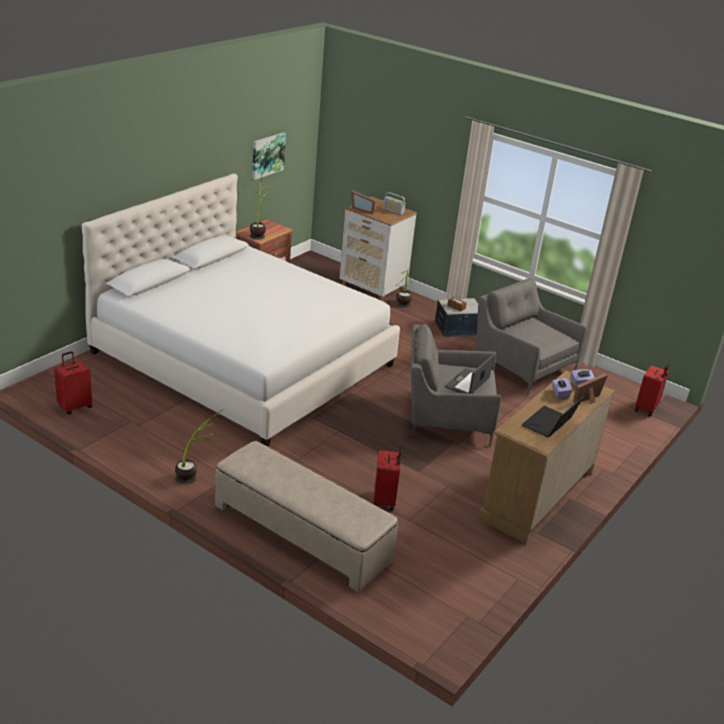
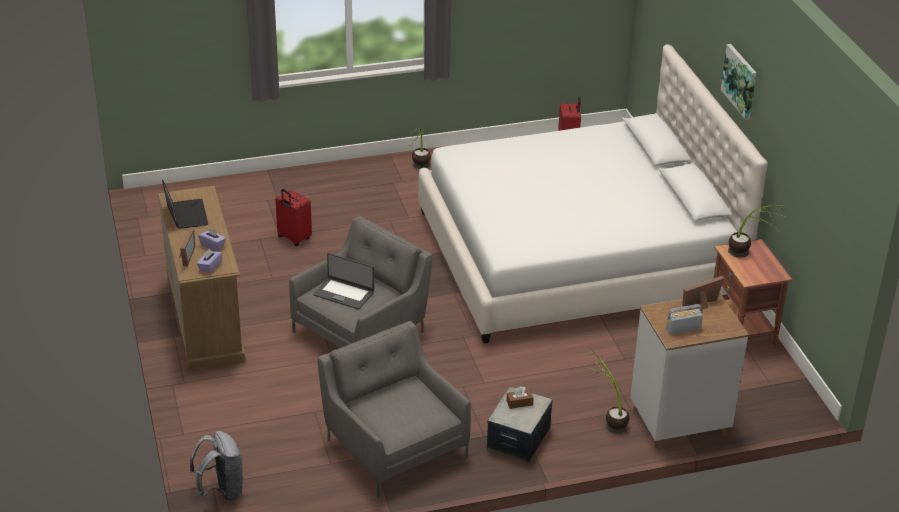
camera: 130 degrees right, 5 degrees up
beige bench [215,441,398,592] -> none
picture [252,132,286,180] -> picture moved to [721,44,756,120]
laptop [445,355,494,394] -> laptop turned 135 degrees clockwise [313,253,374,310]
grey armchair [476,278,587,395] -> grey armchair turned 120 degrees counterclockwise [318,321,471,498]
red suitcase [635,363,669,417] -> grey backpack [190,431,244,501]

